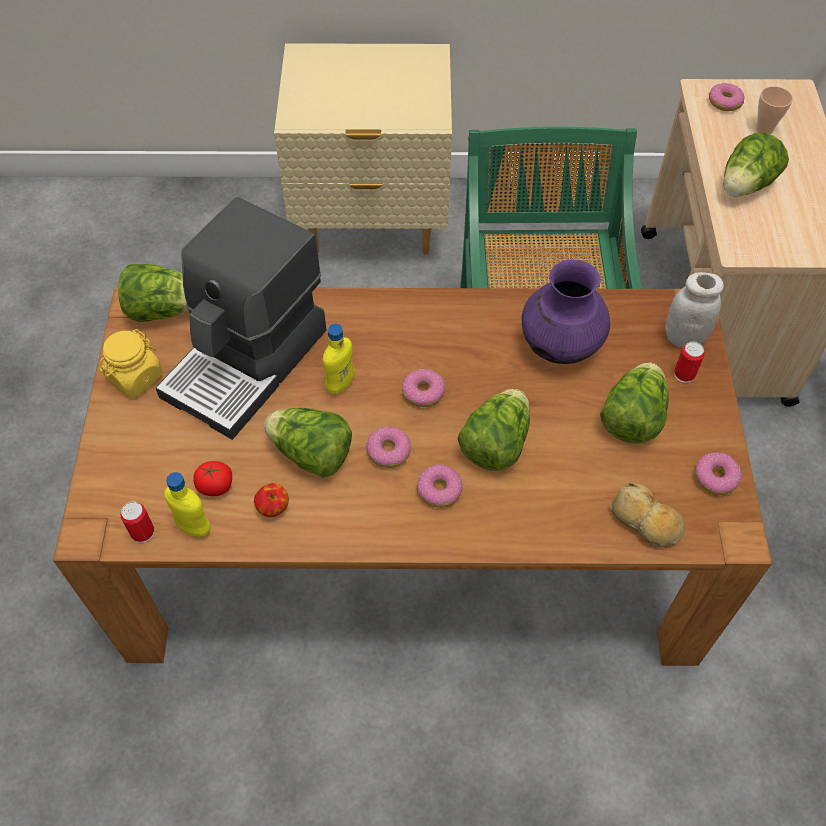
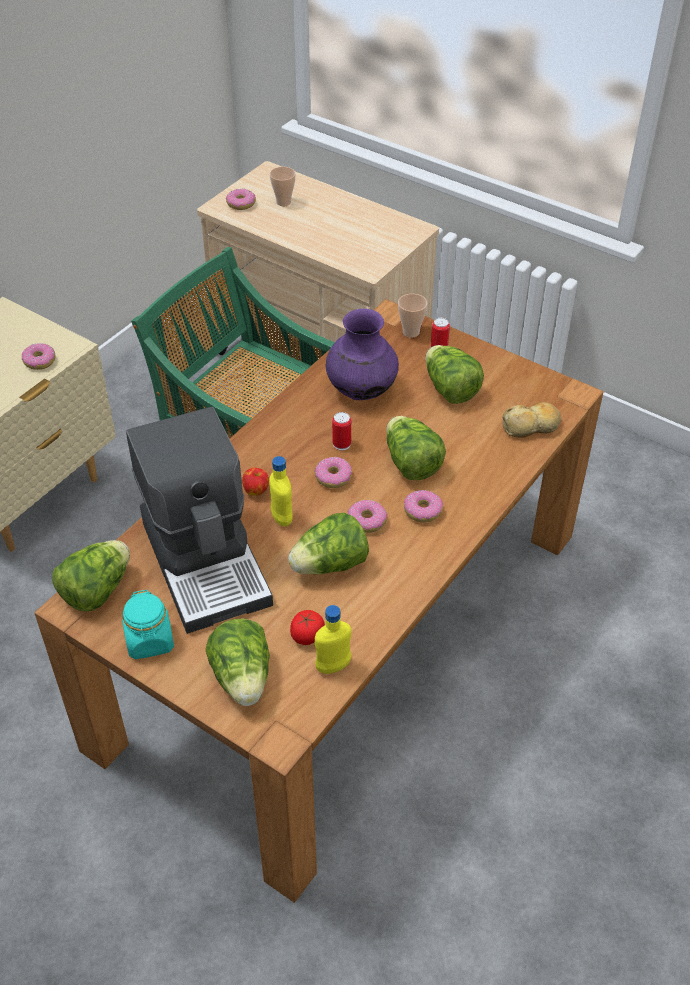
camera: 55 degrees left, 10 degrees down
yellow jar [98,329,162,398] -> turquoise jar [122,590,174,659]
can [120,502,154,543] -> can moved to [332,412,351,450]
apple [254,483,289,517] -> apple moved to [242,467,269,496]
white jar [665,272,724,348] -> cup [398,294,428,338]
donut [695,452,742,495] -> donut moved to [22,343,56,370]
lettuce [723,133,789,196] -> lettuce moved to [206,619,270,706]

